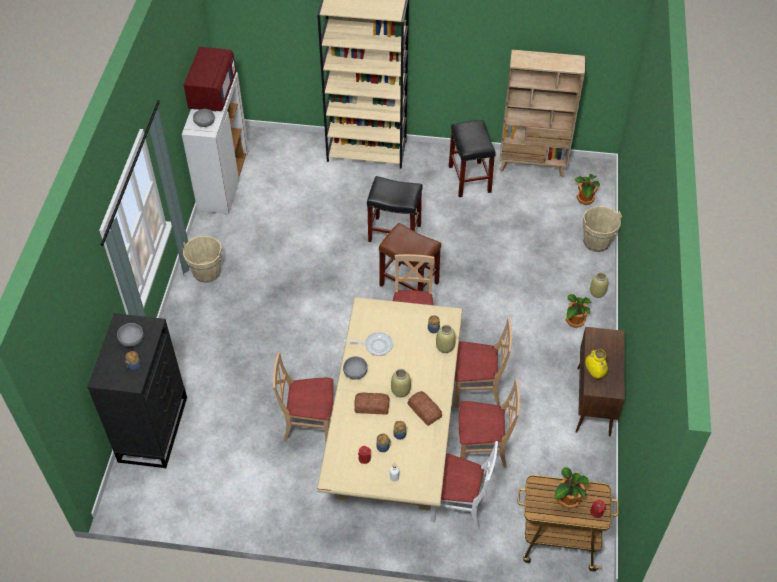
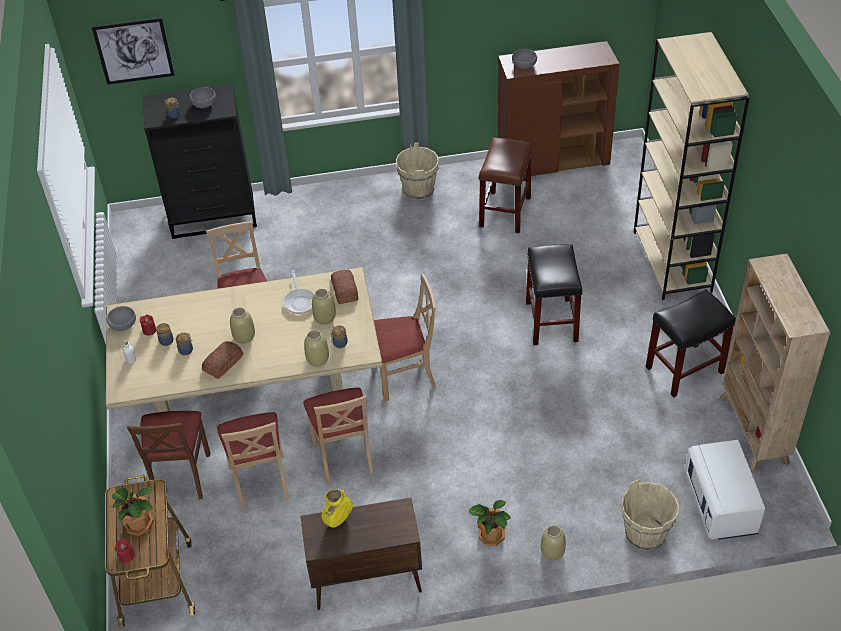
camera: 75 degrees right, 5 degrees down
white cabinet [182,72,249,214] -> brown cabinet [498,41,620,177]
red microwave [184,47,236,112] -> none
grey bowl [343,356,368,380] -> grey bowl moved to [107,306,136,331]
bread [354,392,389,415] -> bread moved to [331,270,359,304]
brown stool [379,223,441,291] -> brown stool moved to [479,138,533,233]
white chair [430,441,498,530] -> brown chair [127,411,210,502]
potted plant [574,174,600,205] -> white microwave [685,440,765,540]
none -> picture [92,18,175,85]
none -> beige vase [312,288,336,325]

